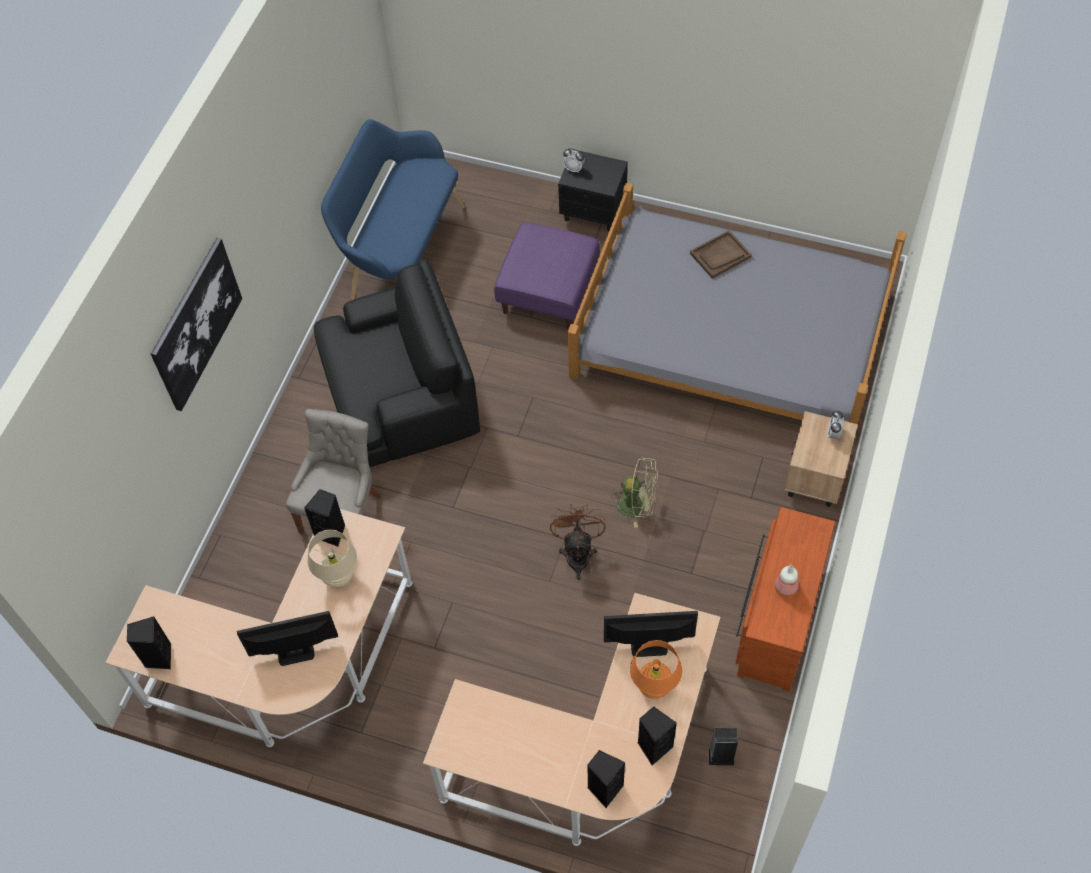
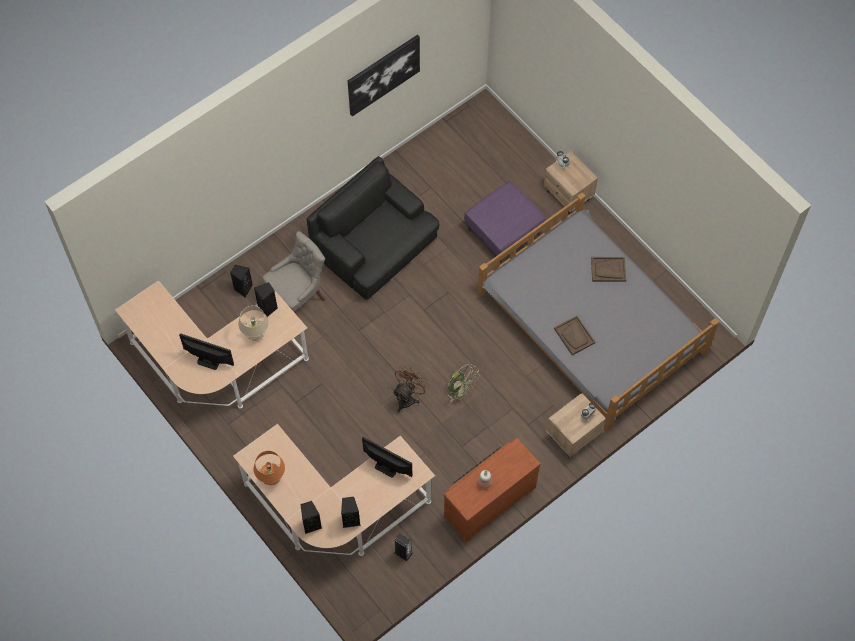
camera: 30 degrees right, 5 degrees up
black speaker [127,616,171,669] -> black speaker moved to [230,265,253,298]
picture [151,238,242,411] -> picture moved to [348,35,420,116]
black armchair [314,260,480,467] -> black armchair turned 150 degrees counterclockwise [307,156,439,300]
blue bench [321,119,465,300] -> none
black nightstand [558,149,628,231] -> beige nightstand [544,151,598,214]
orange table lamp [630,640,682,699] -> orange table lamp moved to [253,451,285,485]
none -> brown tray [554,316,595,355]

